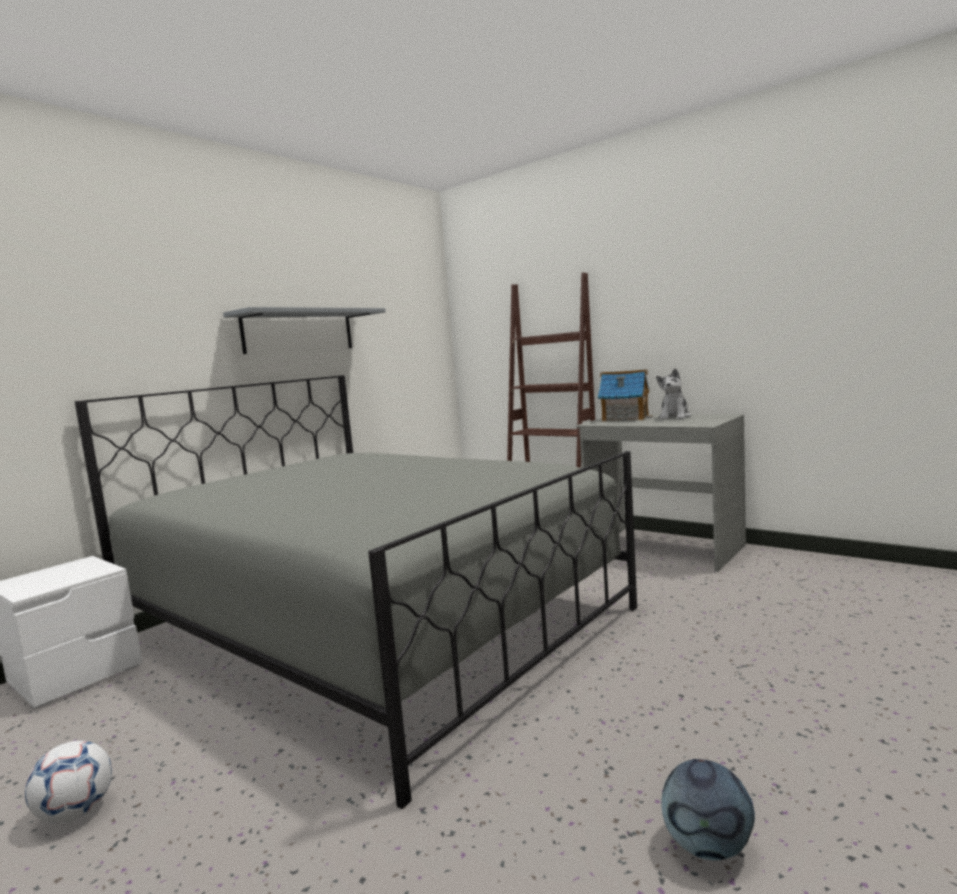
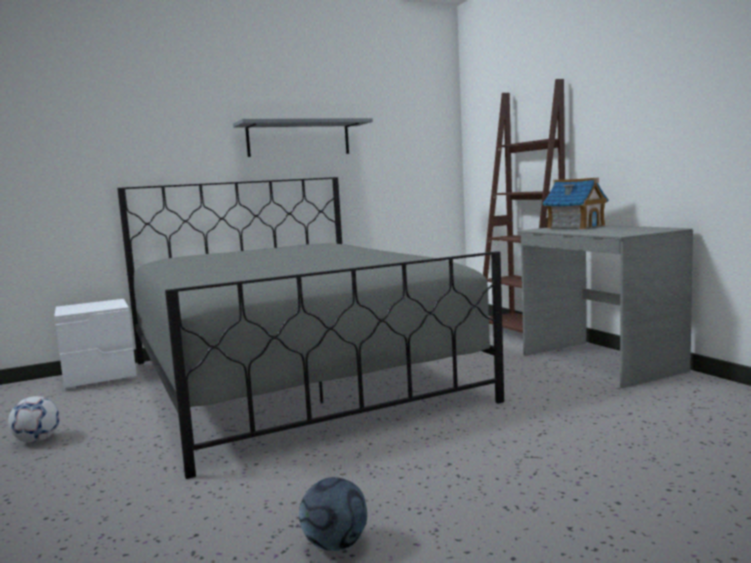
camera: 25 degrees right, 0 degrees up
plush toy [656,368,691,419] -> none

